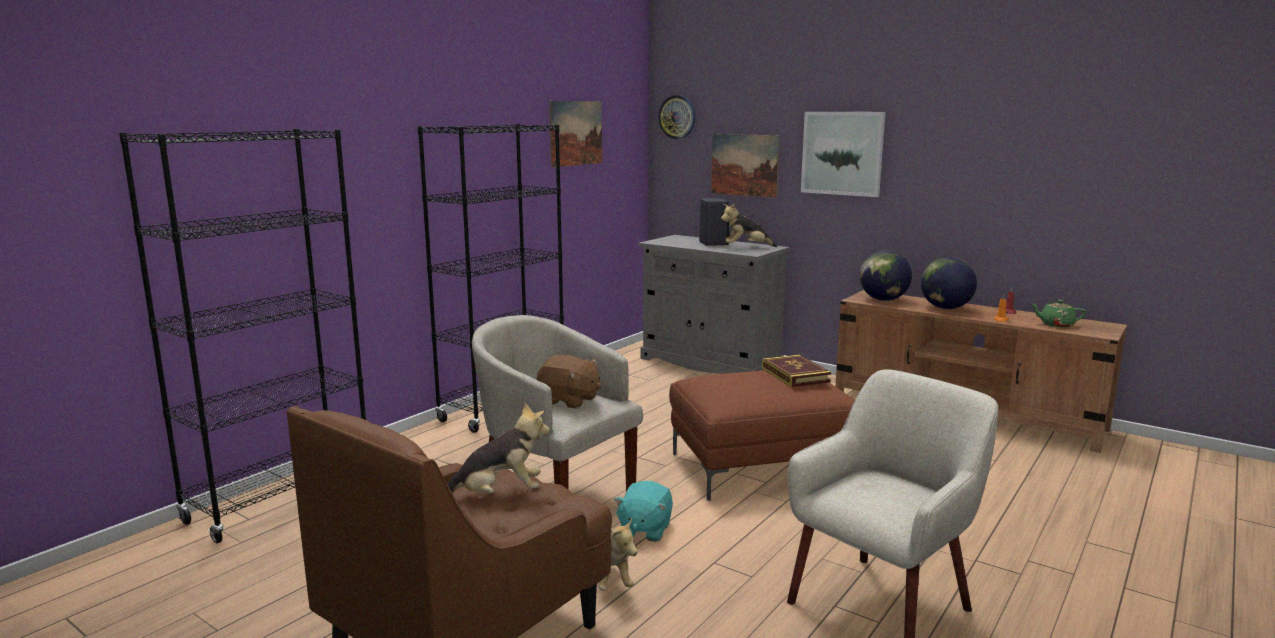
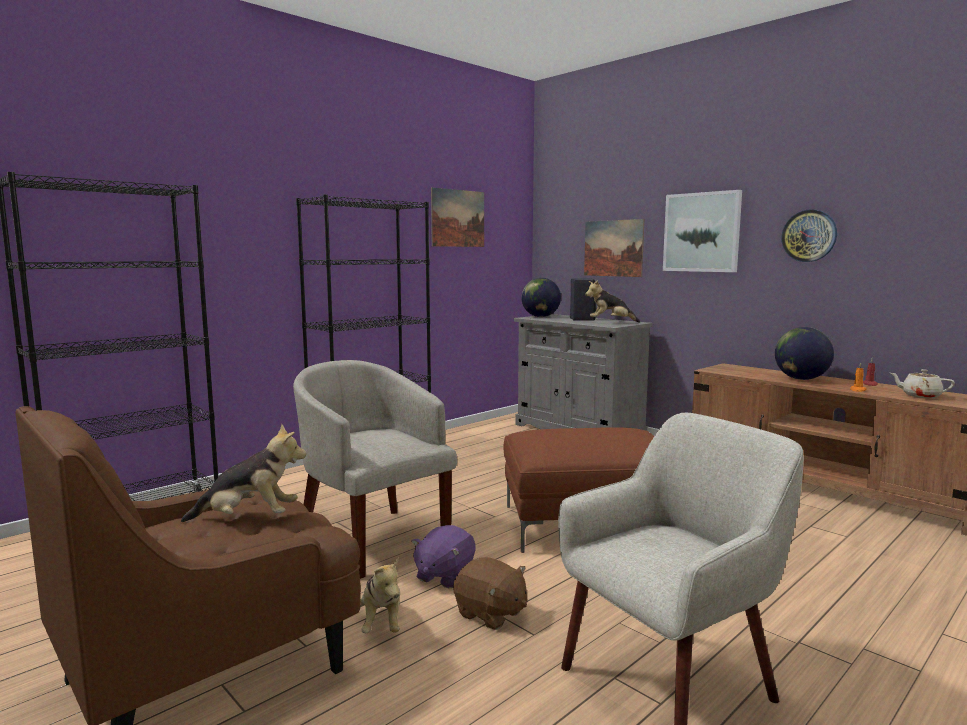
camera: 10 degrees right, 5 degrees down
brown plush toy [537,355,601,408] -> brown plush toy moved to [453,557,527,630]
turquoise plush toy [614,481,673,542] -> purple plush toy [411,525,475,588]
wall clock [658,95,696,139] -> wall clock moved to [781,209,837,262]
book [762,355,831,387] -> none
globe [860,251,912,301] -> globe moved to [521,278,561,317]
green teapot [1029,300,1086,327] -> beige teapot [890,369,955,398]

